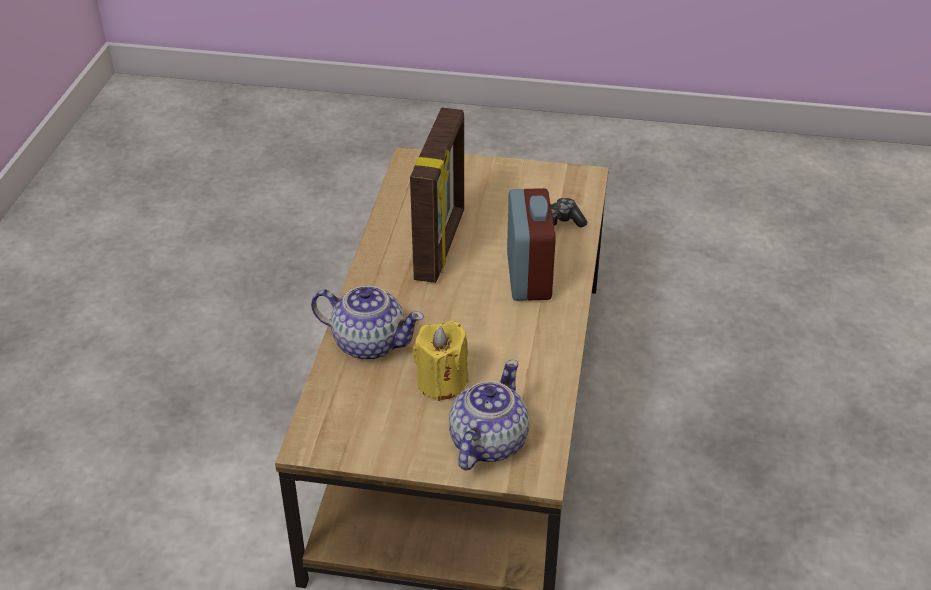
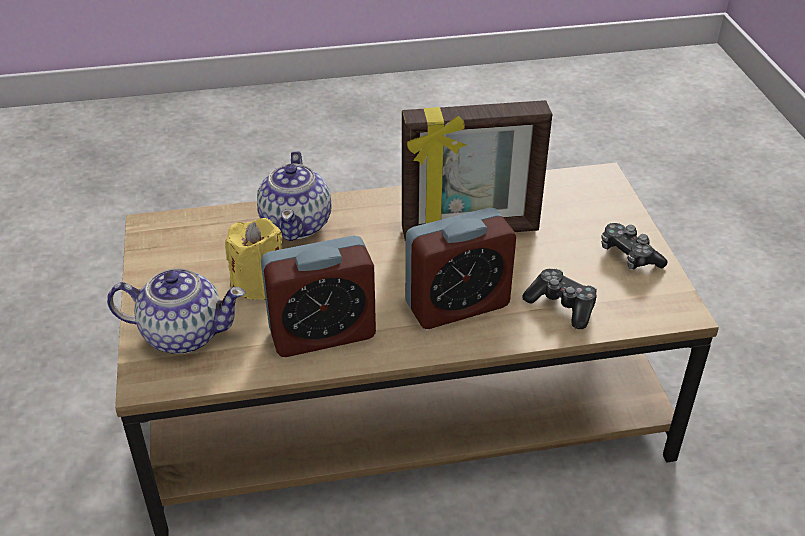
camera: 70 degrees right, 0 degrees up
none -> alarm clock [261,235,376,357]
none -> game controller [601,223,667,270]

